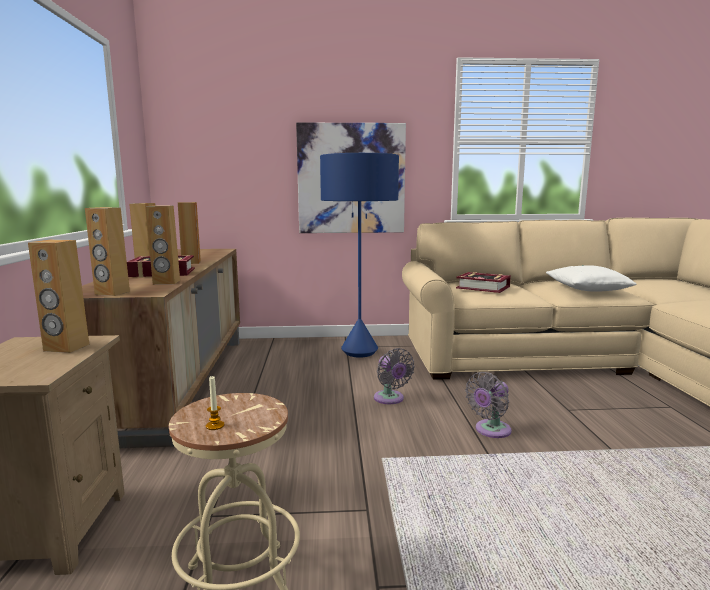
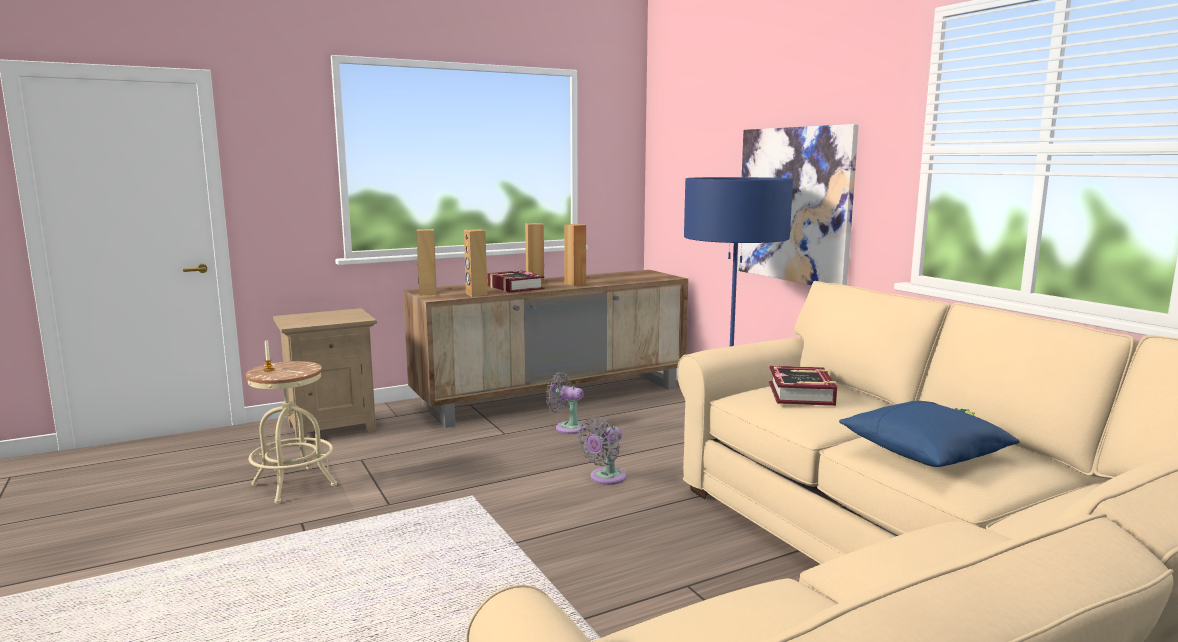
camera: 65 degrees right, 0 degrees up
brown speaker [28,240,89,353] -> none
grey fan [465,372,512,438] -> grey fan moved to [546,372,585,434]
white pillow [546,265,637,292] -> blue pillow [839,401,1020,467]

